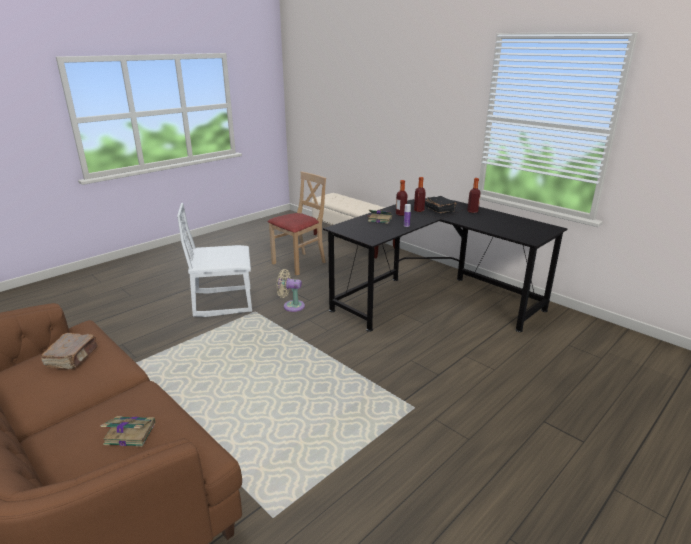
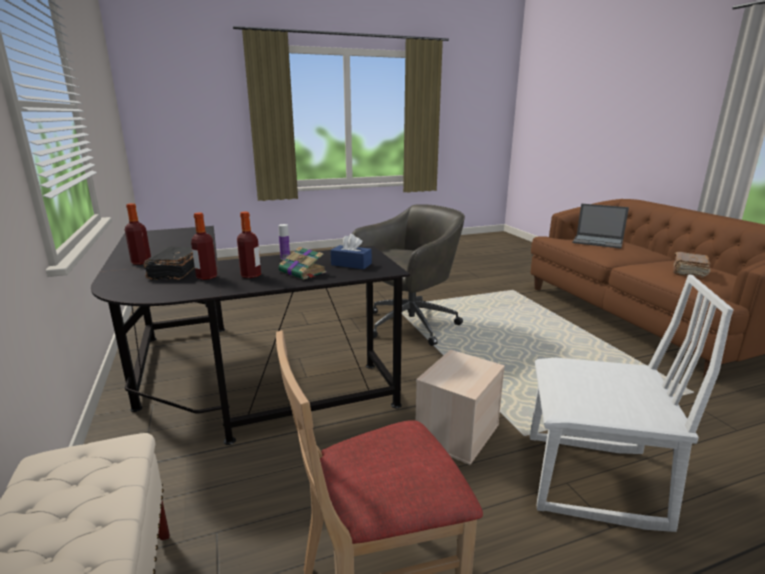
camera: 155 degrees left, 5 degrees down
book [101,416,155,447] -> laptop [573,204,629,249]
beige fan [277,269,305,312] -> beige storage box [416,350,505,465]
none -> blue tissue box [330,234,372,269]
none -> grey office chair [352,204,465,346]

